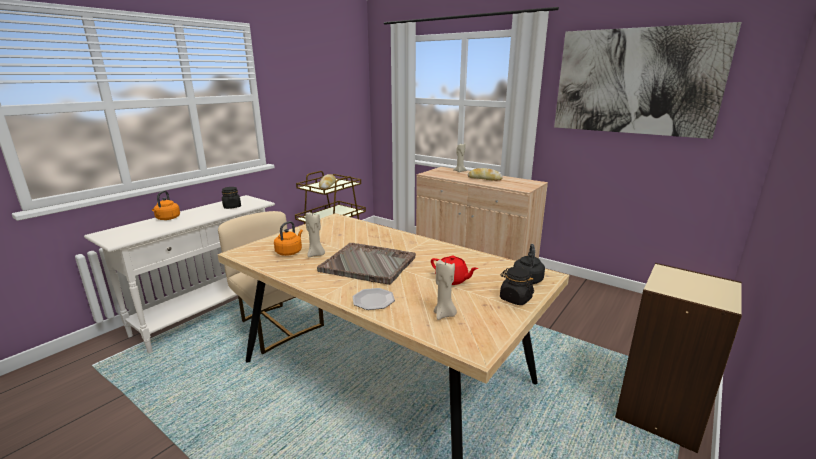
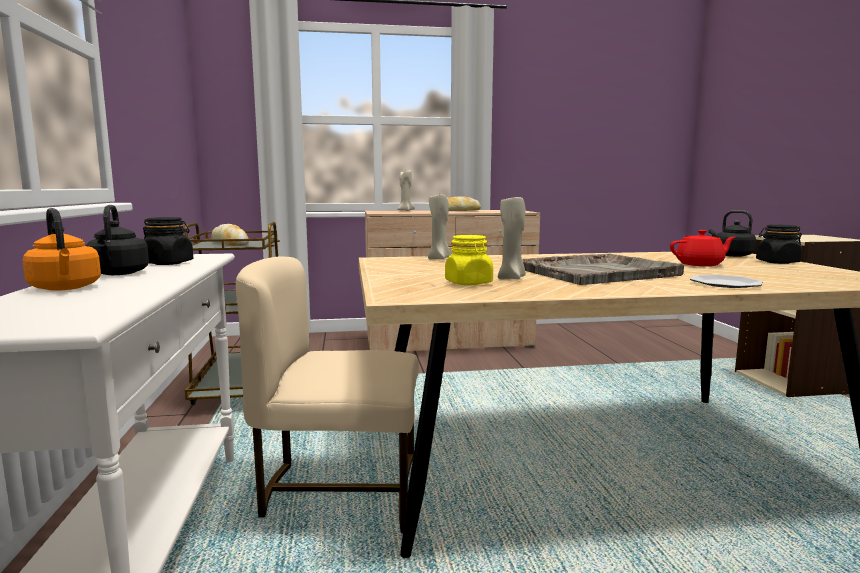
camera: 45 degrees left, 10 degrees down
orange kettle [274,221,303,256] -> yellow jar [445,235,493,285]
beige candle [434,260,457,320] -> beige candle moved to [428,194,451,260]
picture [554,22,742,139] -> none
none -> black kettle [86,205,149,275]

